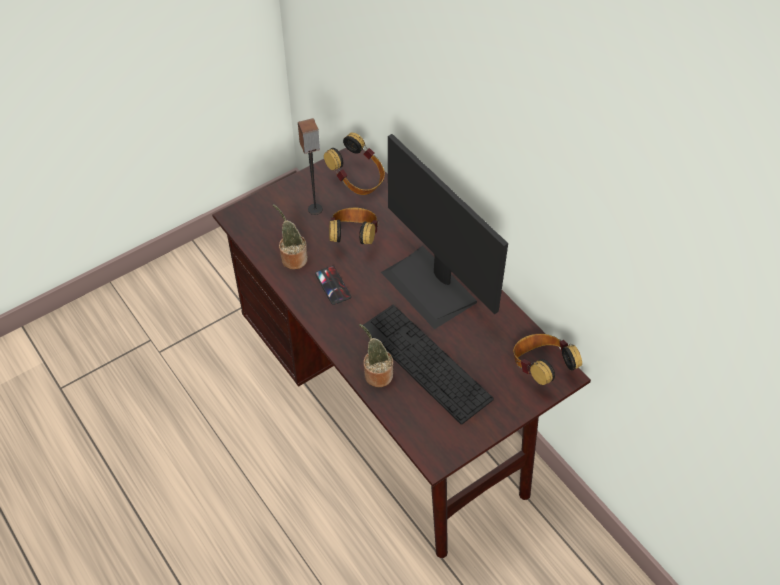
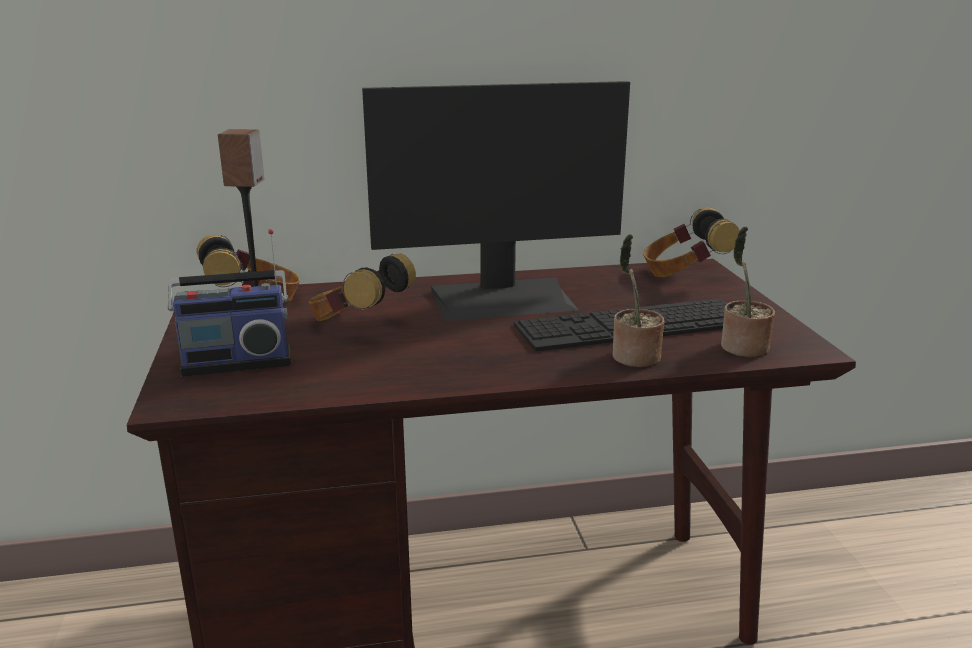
camera: 65 degrees left, 30 degrees down
potted plant [273,204,308,269] -> potted plant moved to [721,226,775,357]
phone [315,266,351,305] -> none
none -> radio [168,229,291,377]

